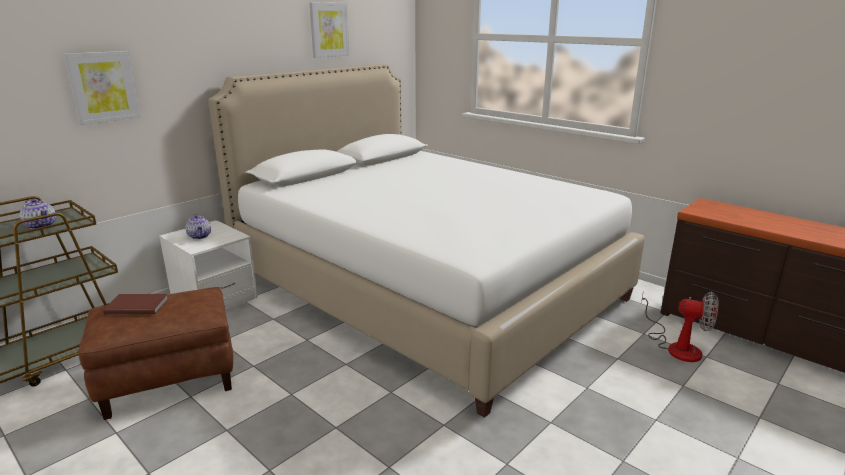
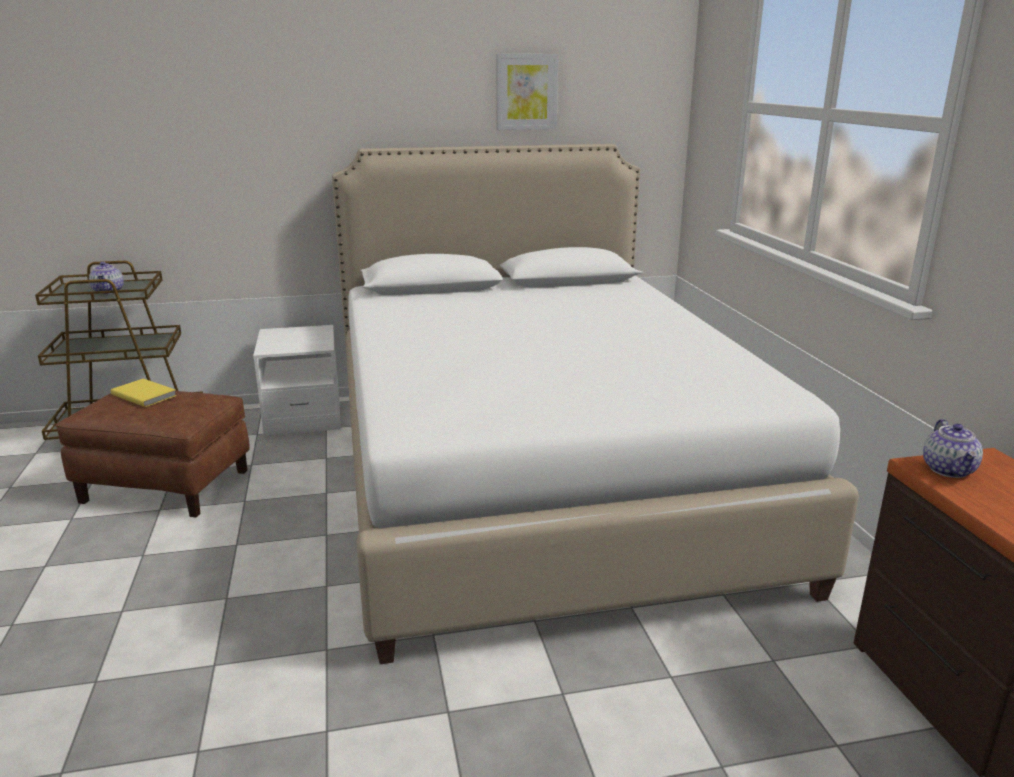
camera: 35 degrees right, 0 degrees up
picture [63,51,141,125] -> none
brown book [103,294,168,314] -> yellow book [111,379,177,407]
teapot [185,214,211,239] -> teapot moved to [923,419,983,478]
fan [641,292,719,362] -> none

